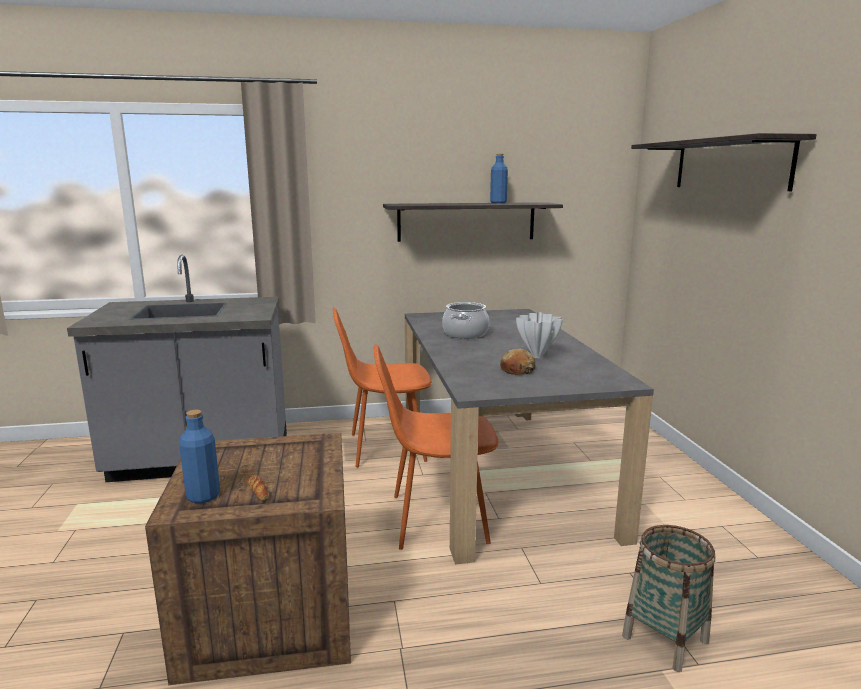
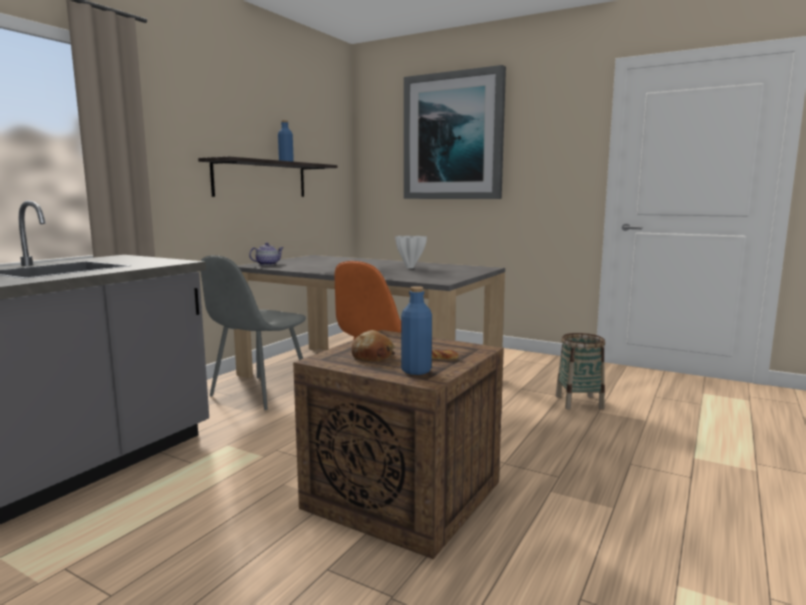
camera: 50 degrees left, 5 degrees down
orange chair [333,307,432,467] -> grey chair [201,255,306,410]
cooking pot [442,302,489,339] -> none
bread [500,349,536,375] -> bread moved to [351,330,395,361]
shelf [631,133,817,191] -> picture [404,65,506,199]
none -> teapot [249,242,284,266]

